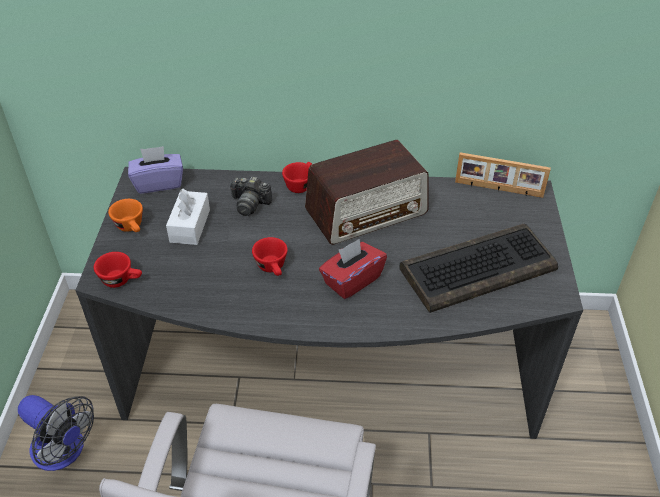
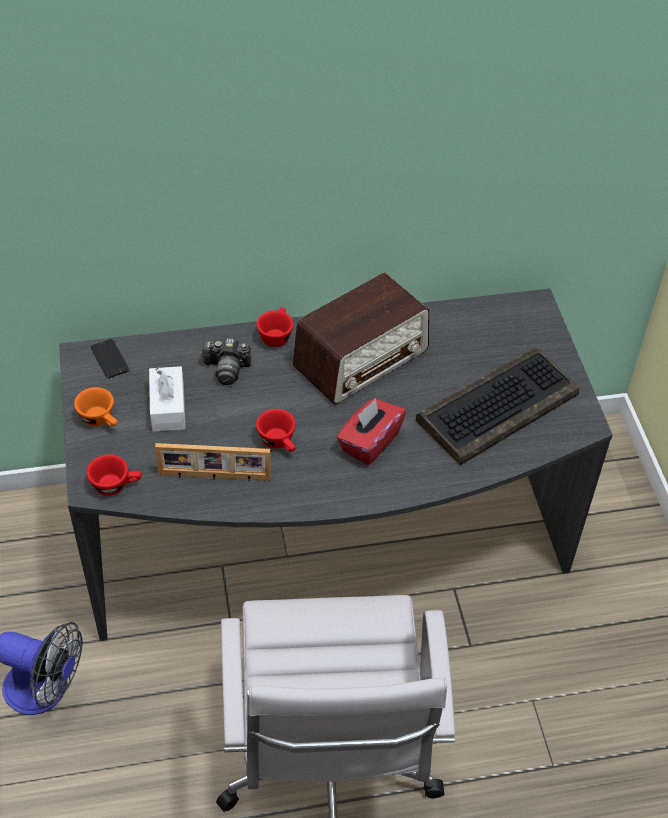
camera: 15 degrees left, 5 degrees up
purple tissue box [128,146,183,194] -> phone [91,339,129,378]
picture frame [455,152,551,198] -> picture frame moved to [155,443,271,481]

